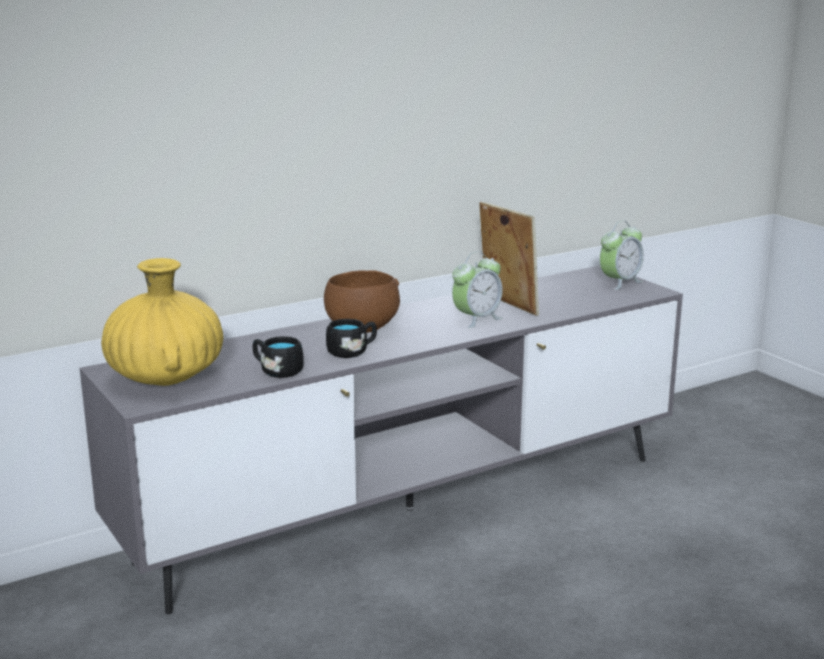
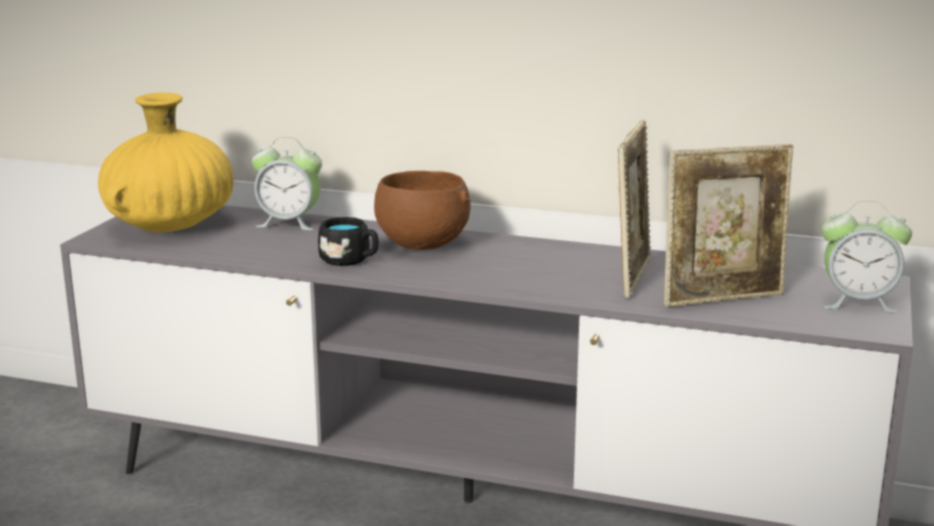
camera: 50 degrees right, 0 degrees up
black mug [253,336,304,378] -> none
alarm clock [452,251,503,328] -> alarm clock moved to [252,137,322,230]
none -> picture frame [664,144,793,307]

